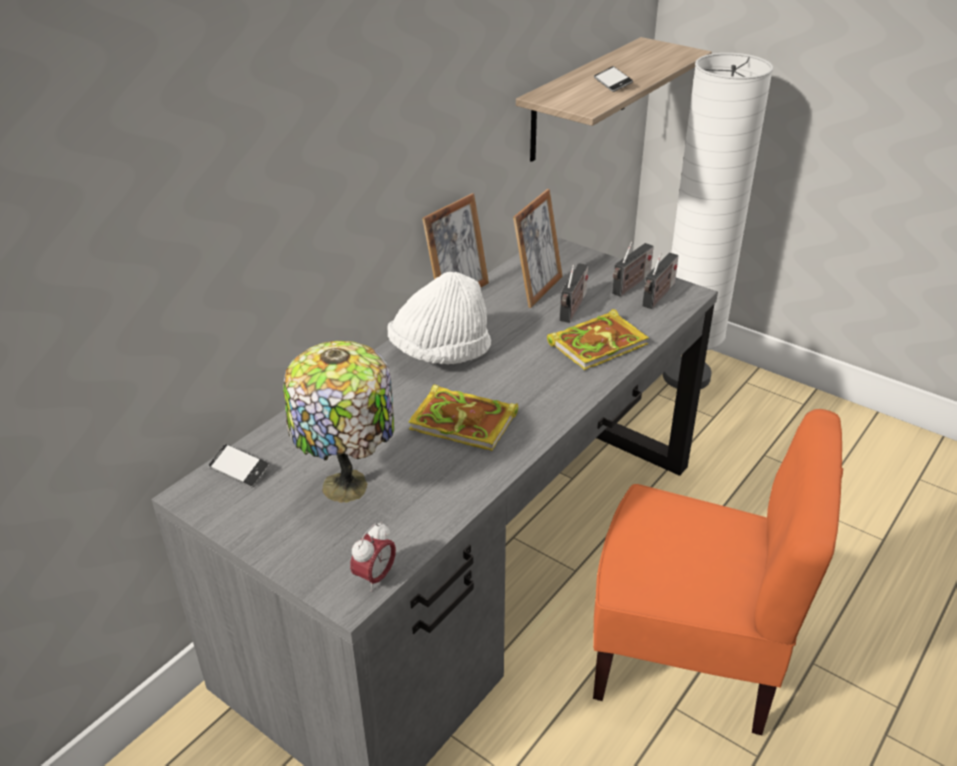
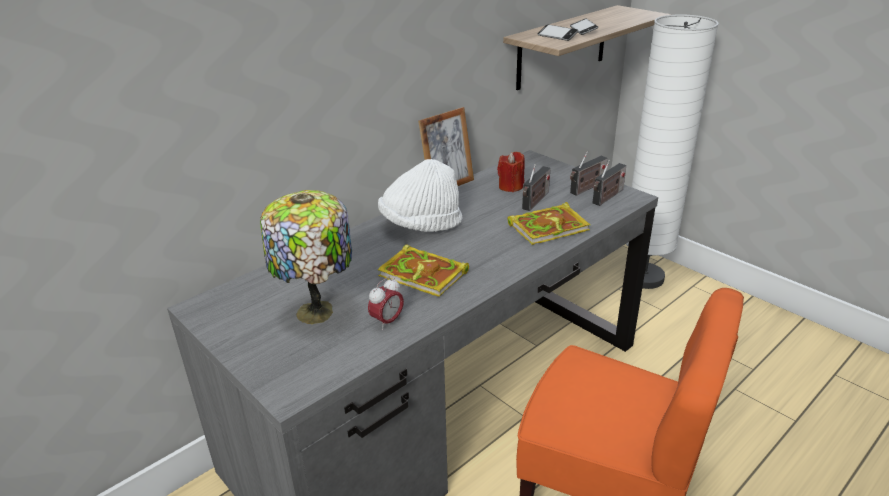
camera: 10 degrees right, 5 degrees down
phone [209,444,270,487] -> phone moved to [538,24,578,41]
alarm clock [350,522,396,592] -> alarm clock moved to [368,277,404,330]
picture frame [513,189,563,308] -> red candle [497,152,525,192]

